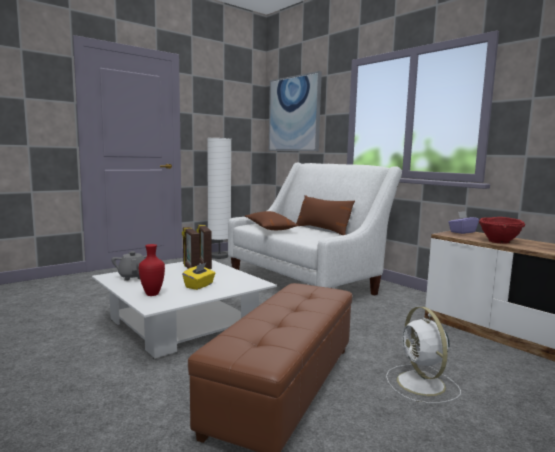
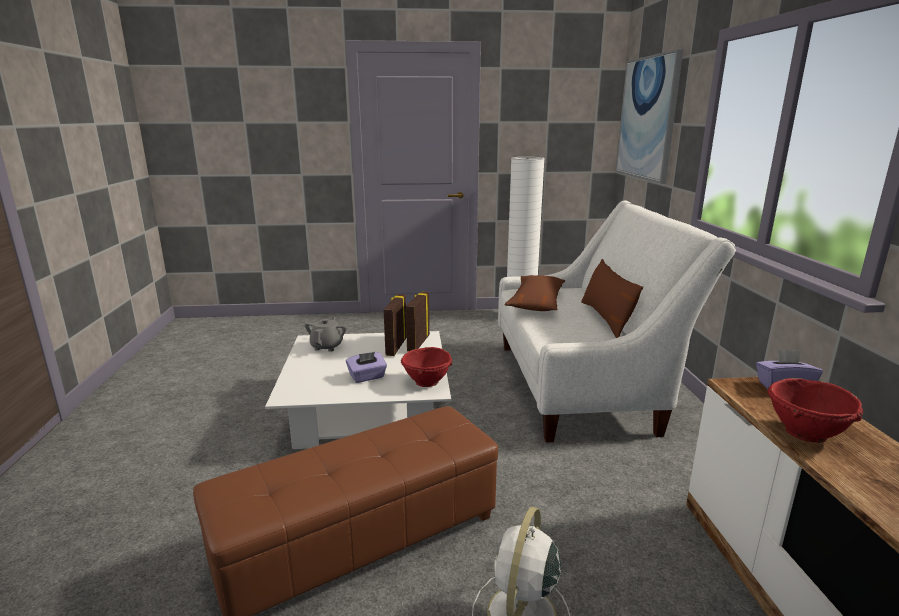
camera: 35 degrees right, 10 degrees up
red vase [139,244,165,296] -> none
yellow tissue box [182,263,215,290] -> purple tissue box [346,352,387,383]
none -> red bowl [401,347,452,387]

